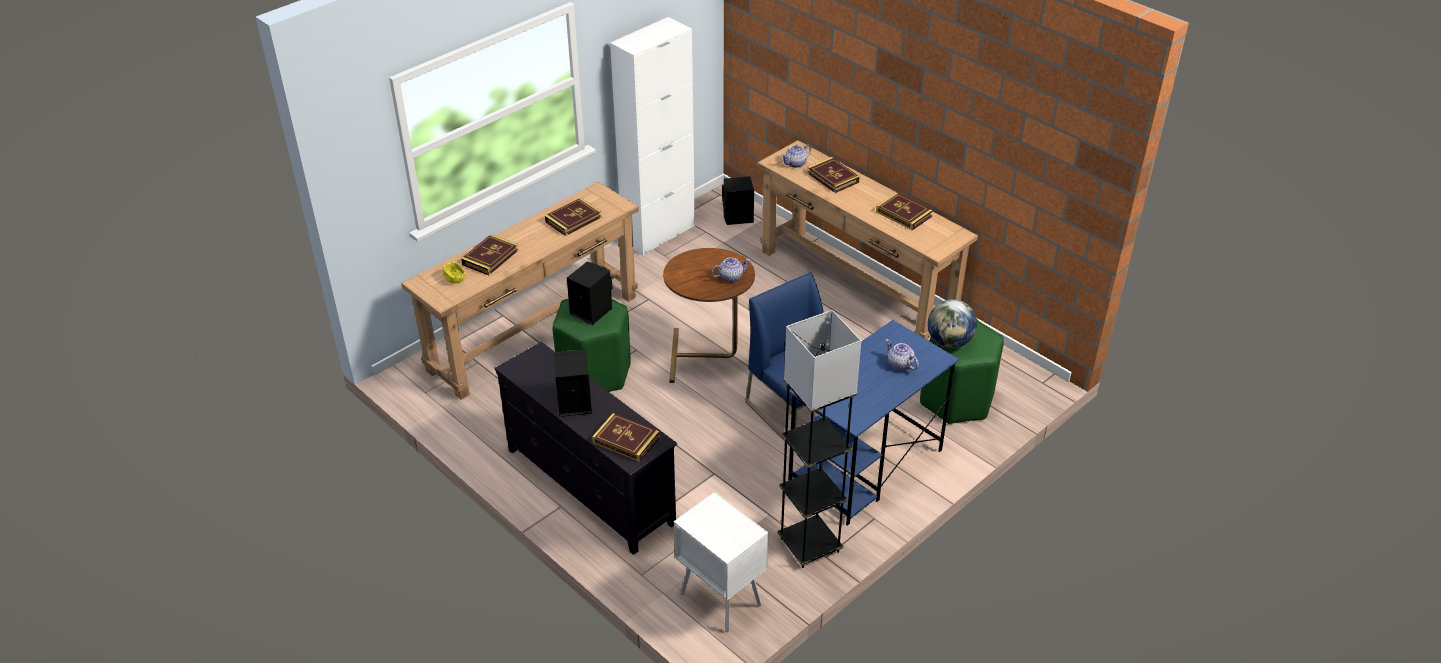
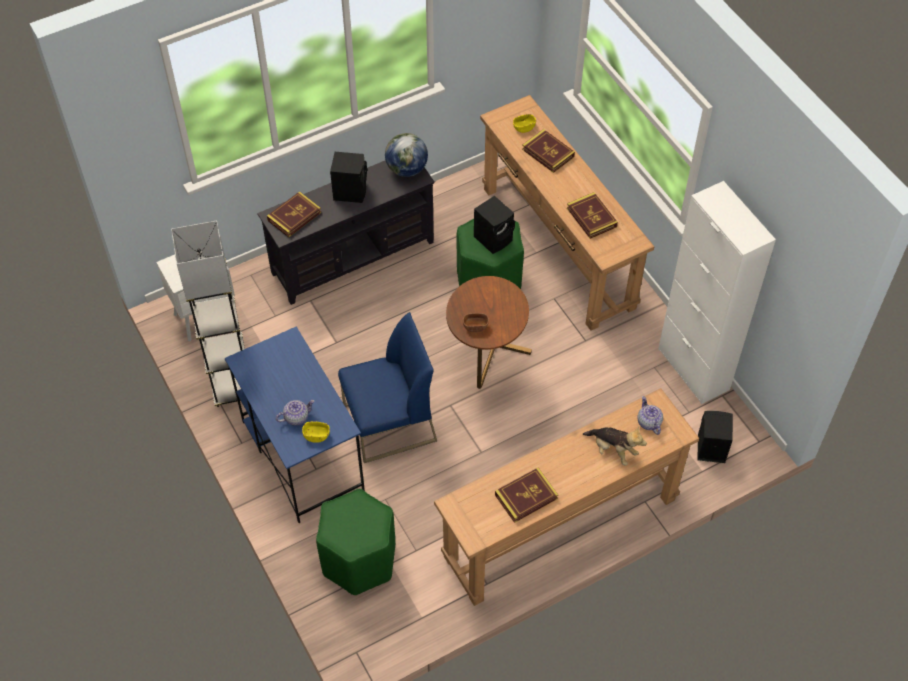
camera: 105 degrees right, 15 degrees up
teapot [712,258,750,282] -> brown bowl [463,313,489,332]
book [807,157,860,193] -> plush toy [582,427,647,466]
globe [928,299,977,348] -> globe moved to [385,133,428,177]
none -> yellow bowl [302,421,330,443]

